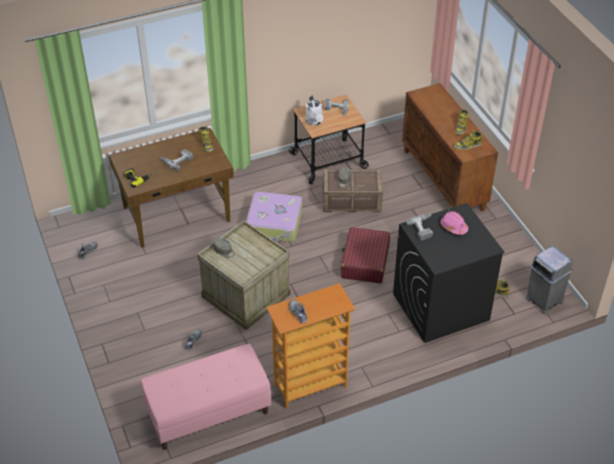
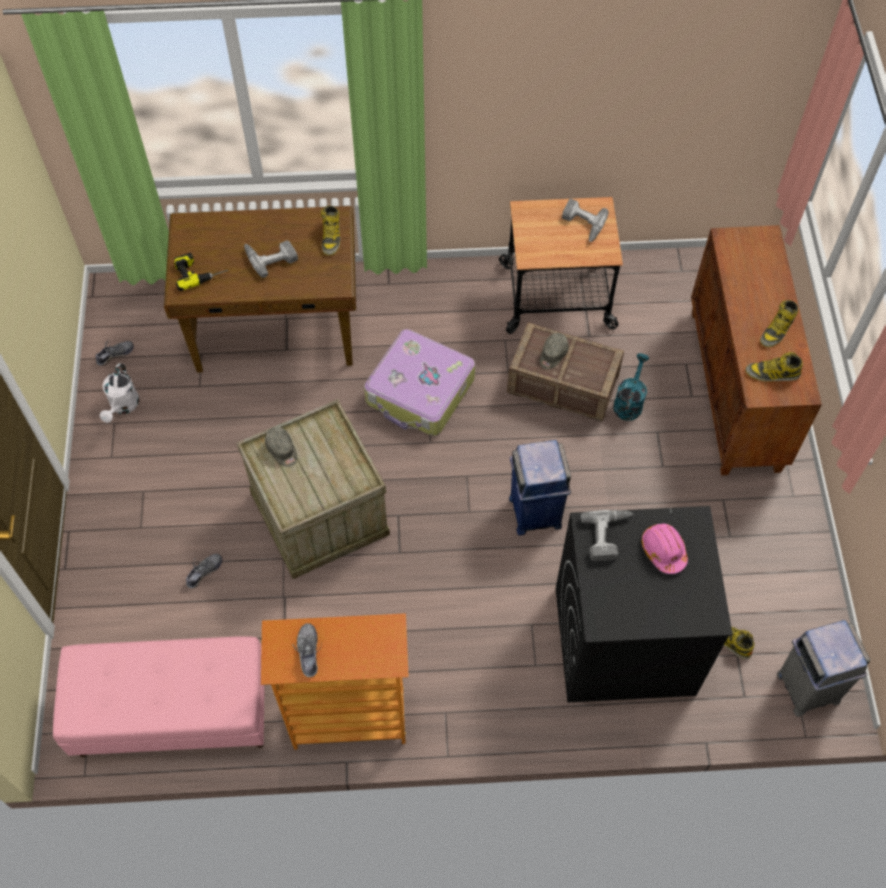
camera: 20 degrees right, 15 degrees up
white watering can [306,96,323,126] -> white watering can moved to [100,363,139,423]
red suitcase [341,227,390,284] -> blue trash can [509,440,571,536]
none -> turquoise watering can [613,353,649,421]

